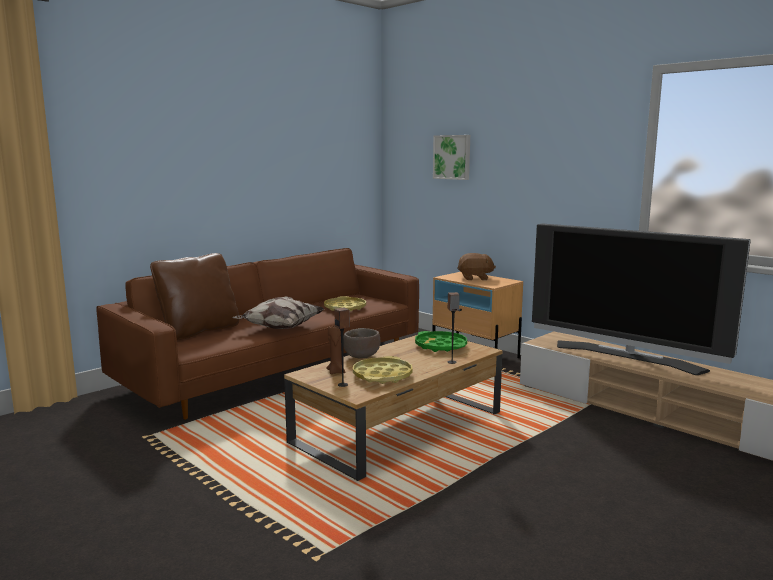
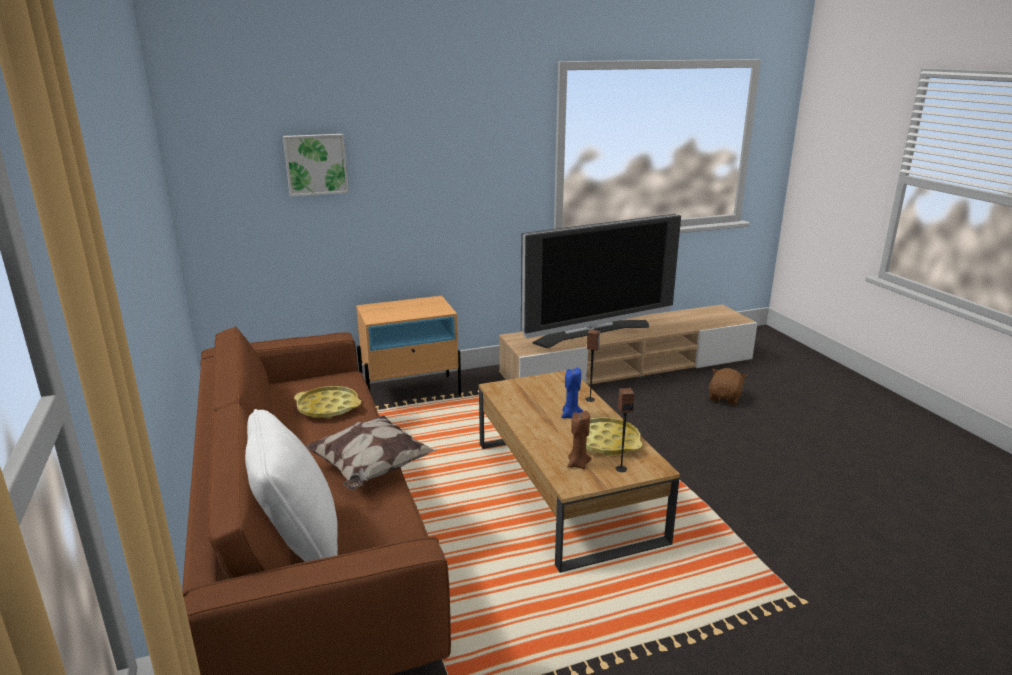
camera: 65 degrees left, 10 degrees up
brown pillow [150,253,239,340] -> white pillow [245,409,338,562]
brown bowl [344,328,381,359] -> none
green tray [415,331,467,352] -> none
brown plush toy [457,253,496,280] -> brown plush toy moved to [709,368,747,405]
none -> blue candle [561,367,583,419]

